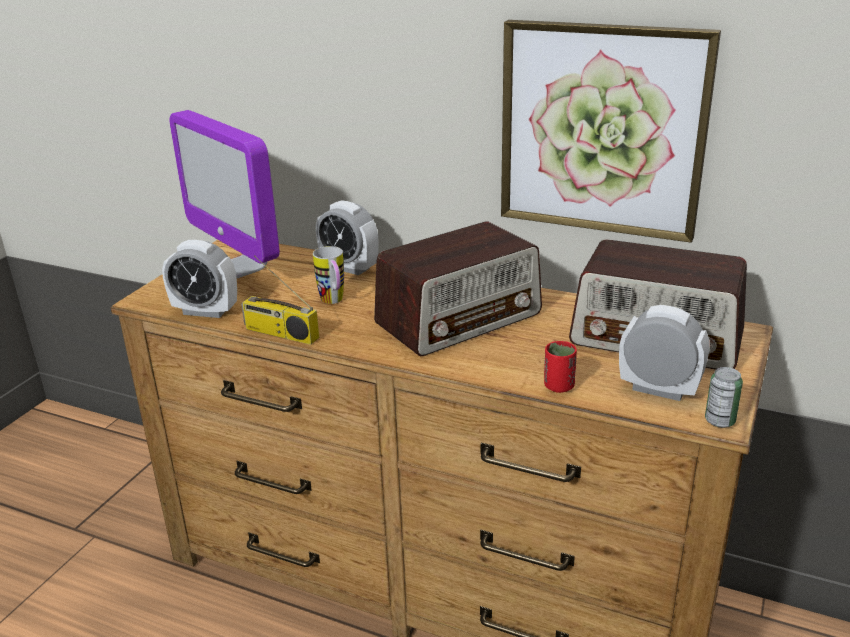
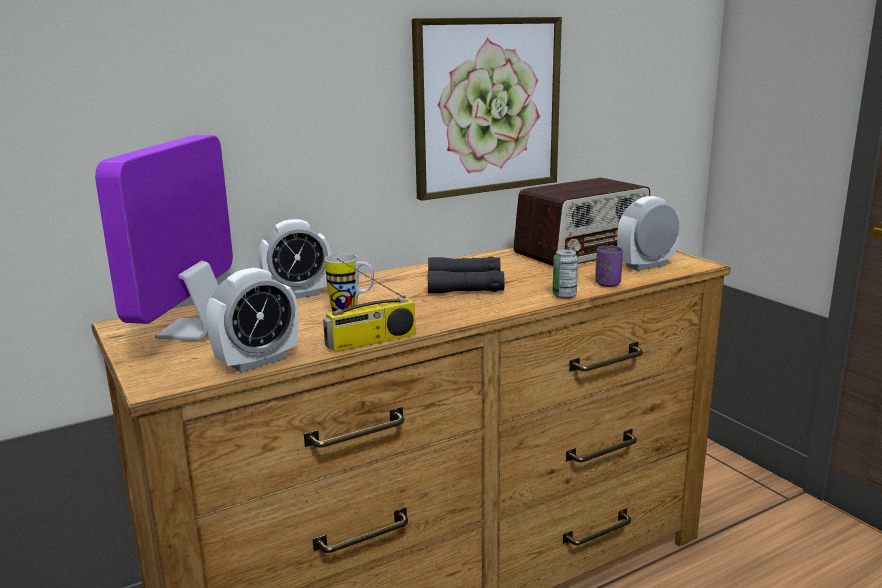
camera: 55 degrees left, 10 degrees down
monitor [169,110,280,278] -> monitor turned 105 degrees clockwise [95,135,233,340]
radio [374,221,542,356] -> black binoculars [428,256,504,294]
red cup [544,341,577,393] -> purple cup [595,246,623,287]
can [705,367,743,428] -> can moved to [552,250,578,299]

